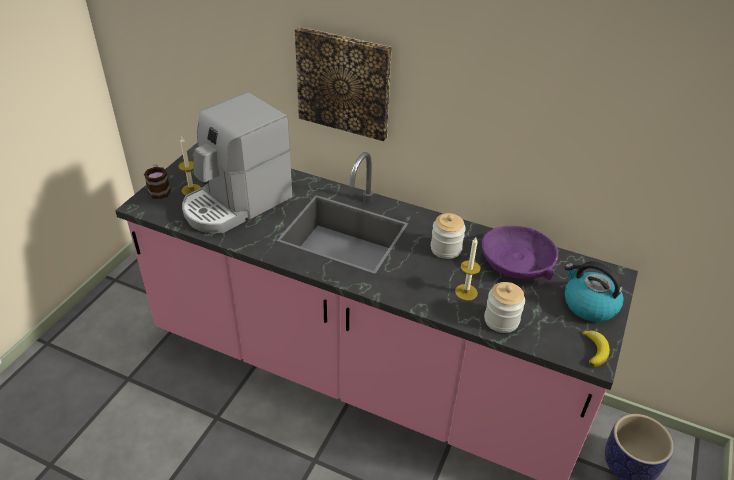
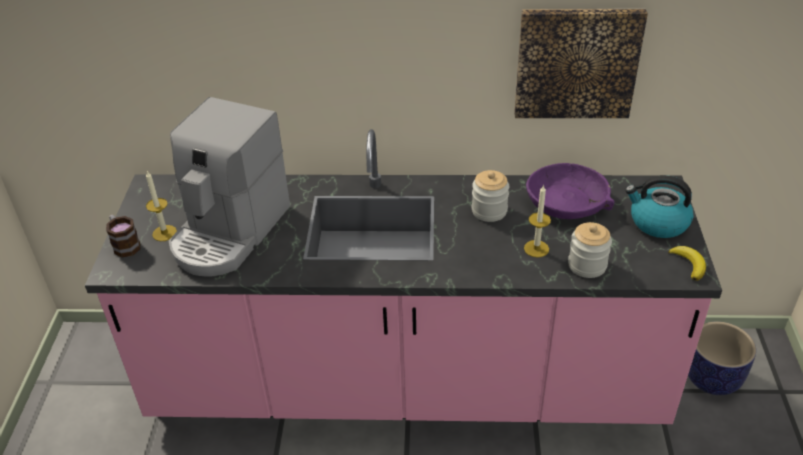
camera: 20 degrees left, 0 degrees up
picture [295,26,392,141] -> picture moved to [514,9,648,118]

